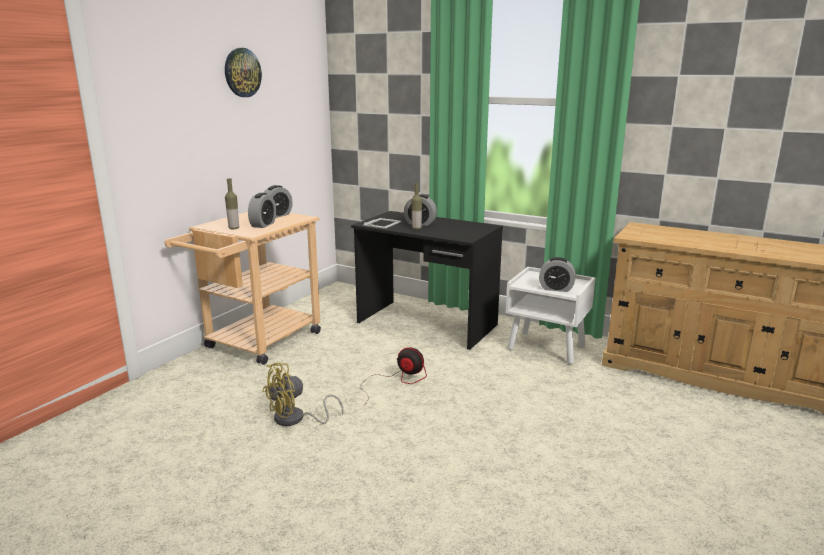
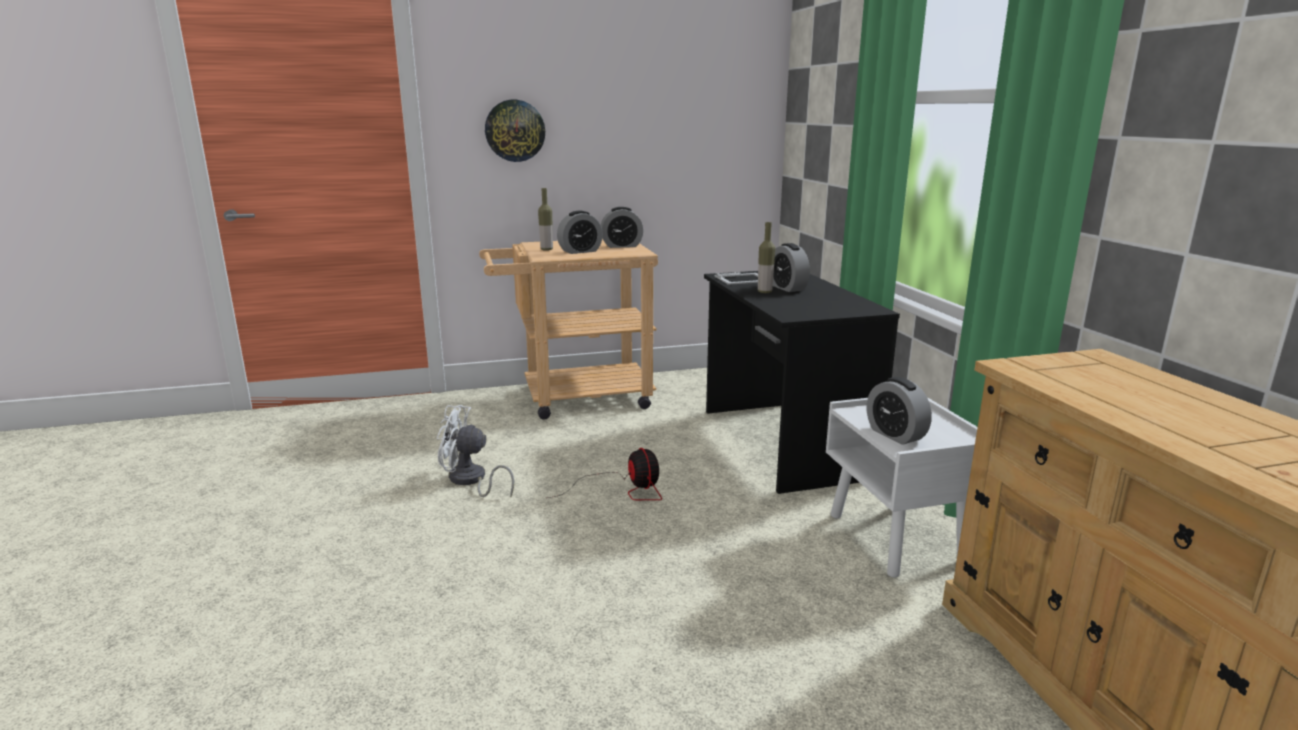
camera: 45 degrees right, 0 degrees up
wall clock [225,48,262,97] -> wall clock moved to [485,100,545,162]
yellow fan [262,363,344,426] -> white fan [437,405,515,497]

